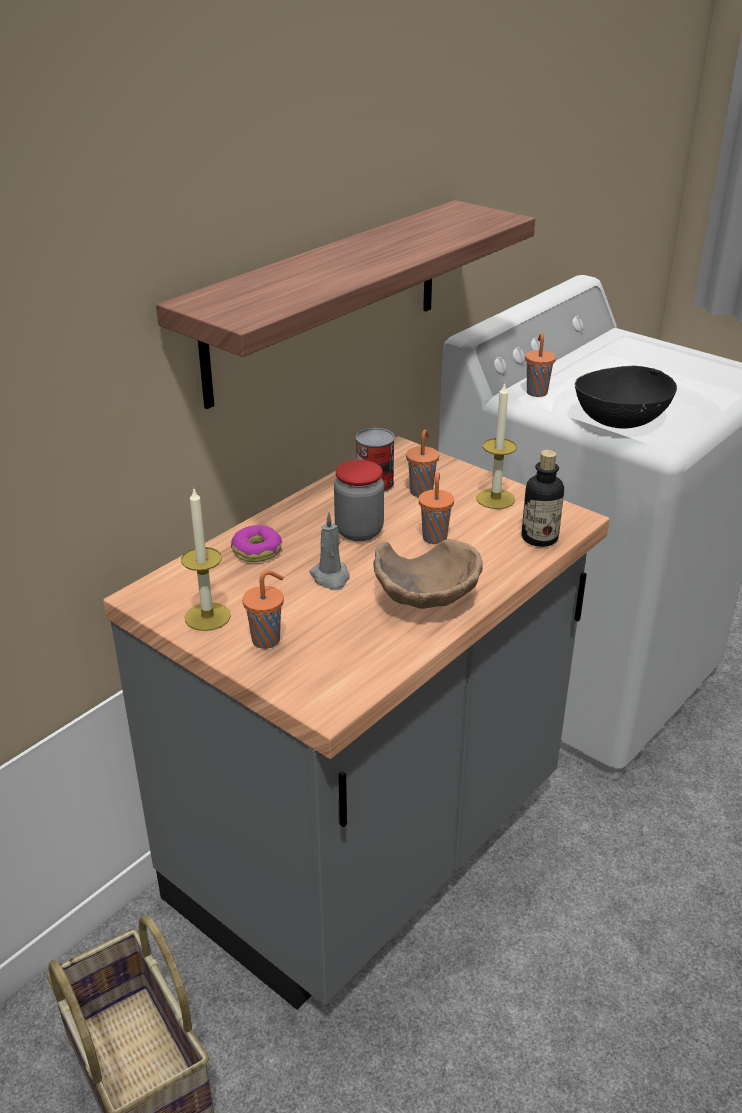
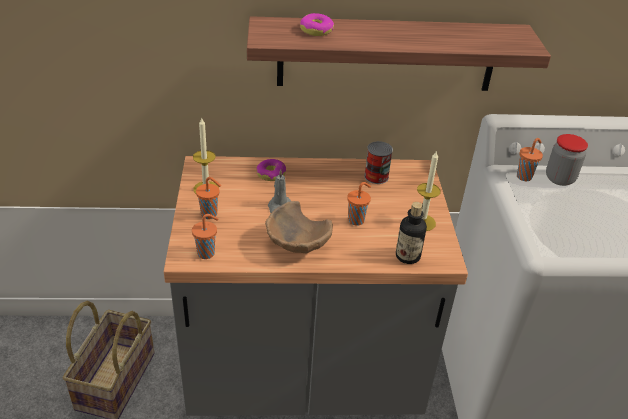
camera: 45 degrees right, 5 degrees up
jar [334,460,384,541] -> jar moved to [546,134,588,186]
orange cup [406,429,439,497] -> orange cup moved to [192,214,219,259]
black bowl [575,366,677,429] -> none
none -> donut [300,13,334,36]

